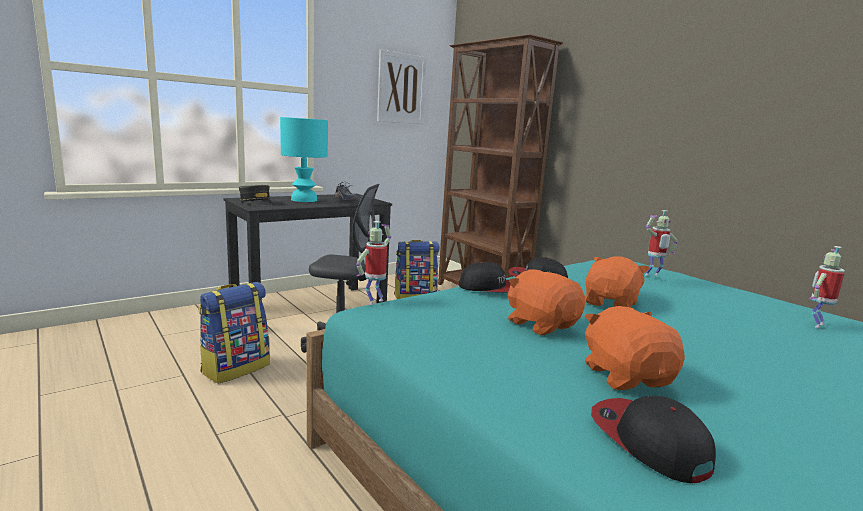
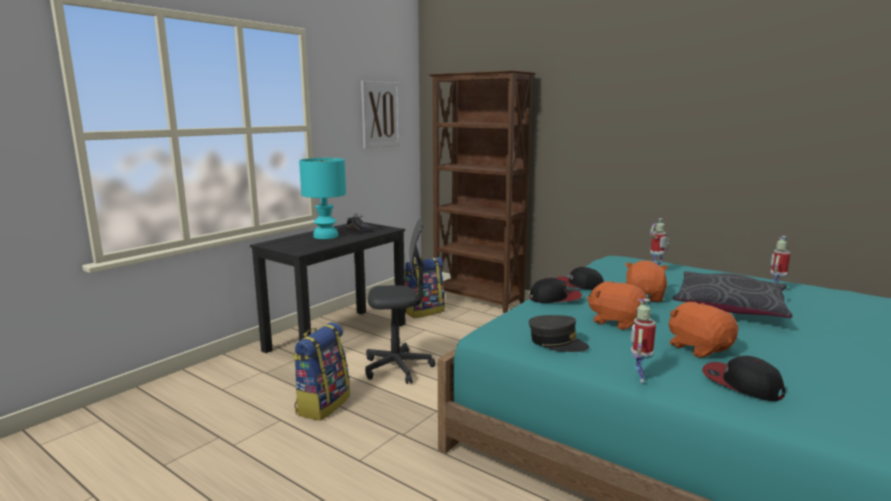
camera: 15 degrees left, 0 degrees up
grey cap [239,185,273,205] -> grey cap moved to [529,315,589,352]
toy robot [356,221,391,305] -> toy robot moved to [631,299,656,382]
none -> grey pillow [673,271,793,318]

